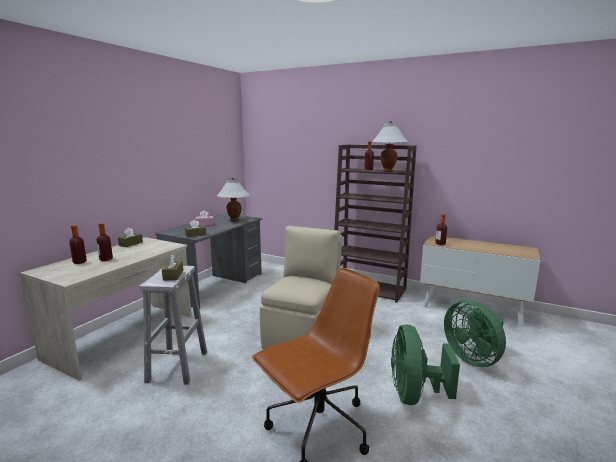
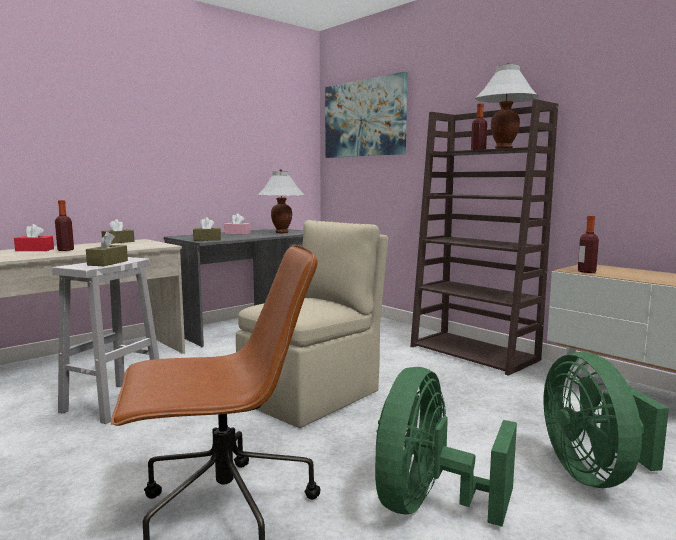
camera: 20 degrees right, 5 degrees down
bottle [69,225,87,264] -> red tissue box [14,224,54,251]
none -> picture [325,72,407,158]

